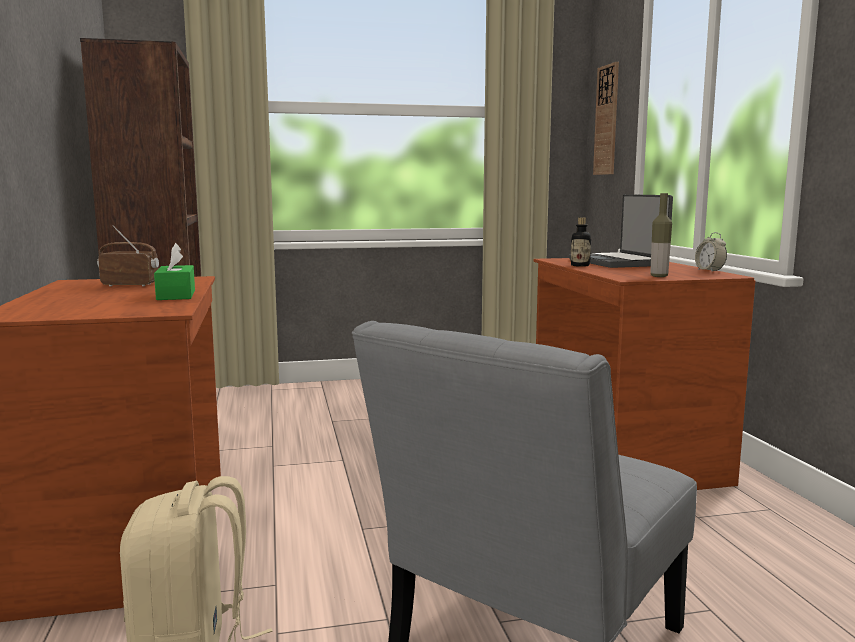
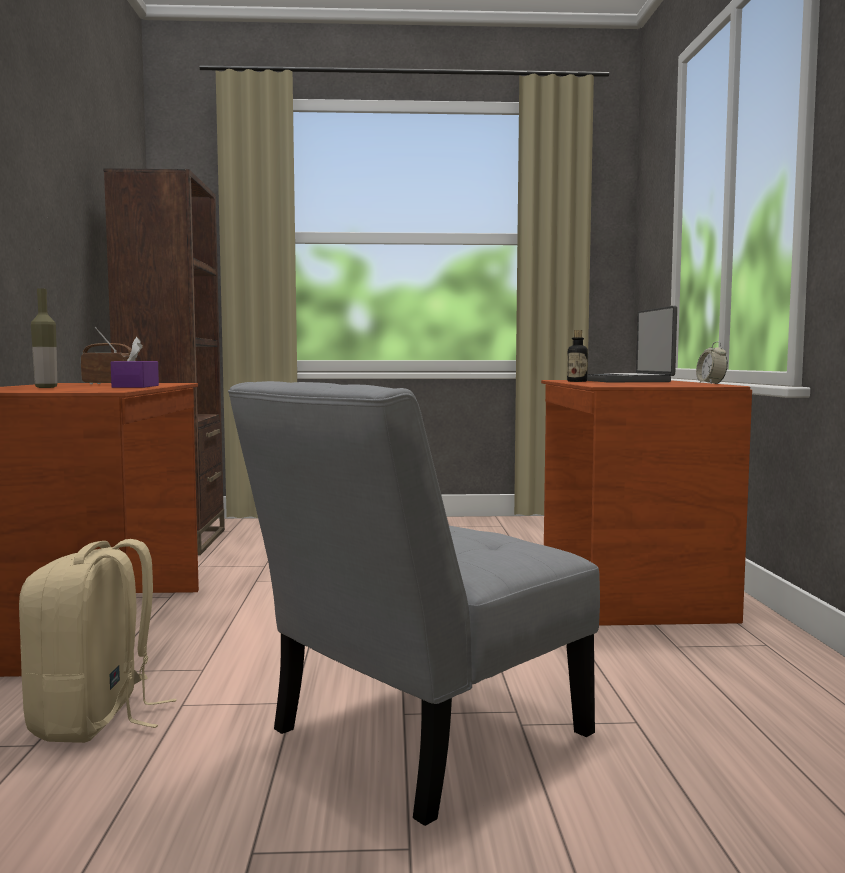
camera: 10 degrees right, 5 degrees down
green tissue box [154,243,195,300] -> purple tissue box [111,337,159,388]
wall clock [593,62,619,175] -> none
bottle [650,193,672,277] -> bottle moved to [31,288,57,388]

